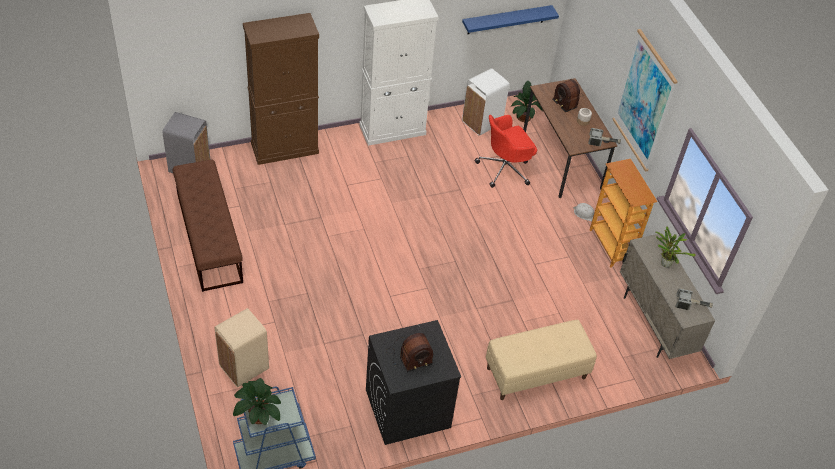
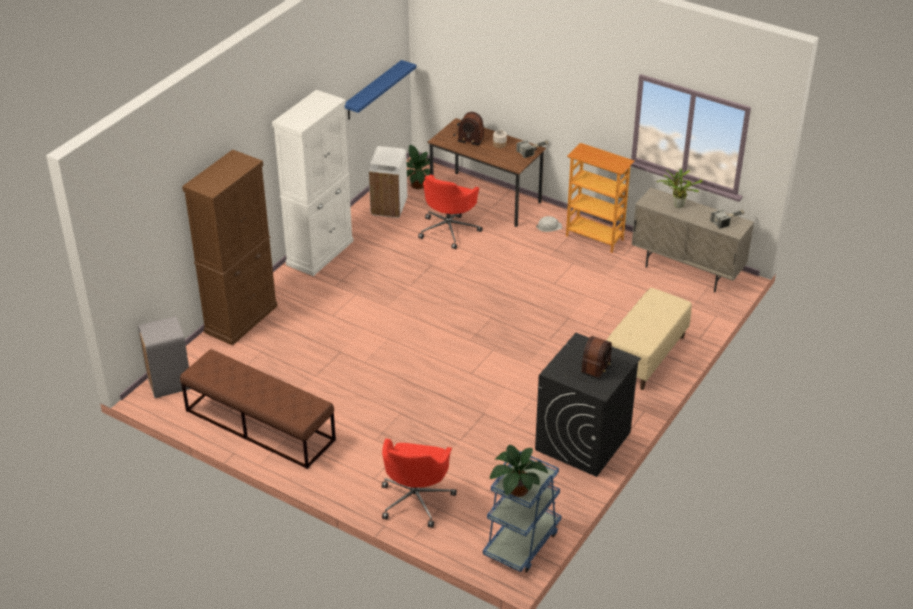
camera: 35 degrees left, 10 degrees down
beige trash can [214,308,269,387] -> red office chair [382,439,457,528]
picture [612,29,678,172] -> none

